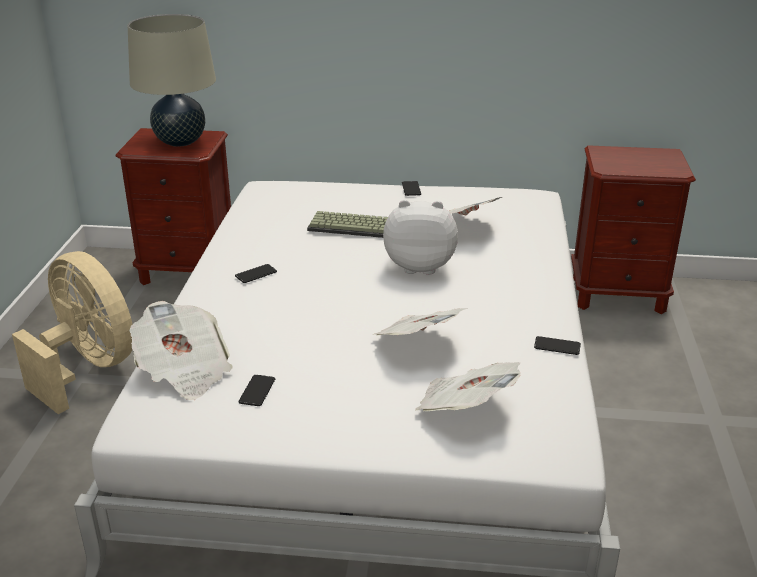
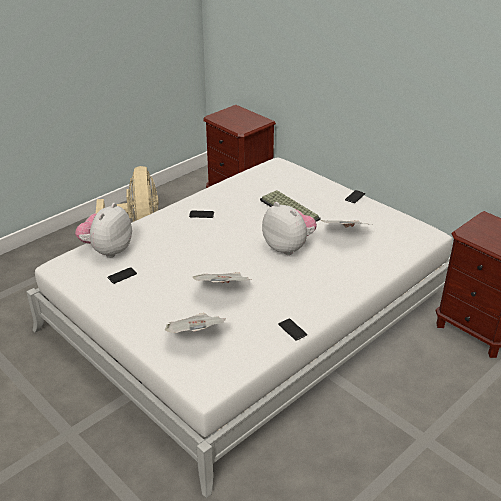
camera: 40 degrees right, 5 degrees up
beige table lamp [128,14,216,147] -> none
newspaper [130,301,233,400] -> plush toy [75,203,132,258]

